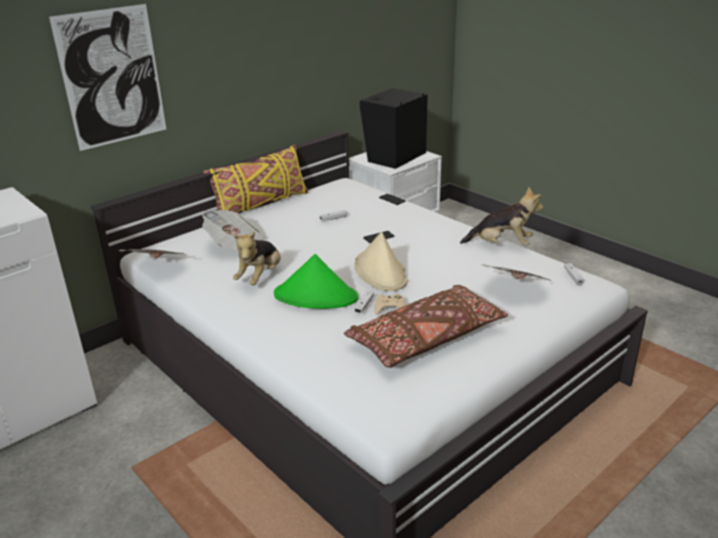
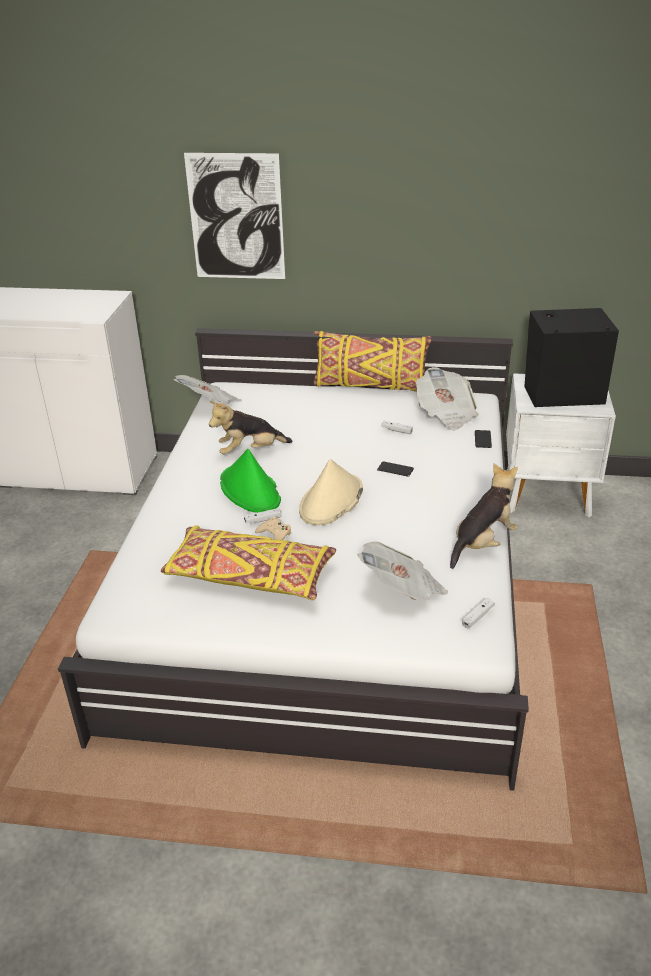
camera: 50 degrees right, 5 degrees up
newspaper [202,210,265,251] -> newspaper moved to [416,367,479,431]
brown pillow [344,285,508,368] -> yellow pillow [161,525,336,600]
plush toy [460,187,543,245] -> plush toy turned 105 degrees counterclockwise [450,464,518,569]

